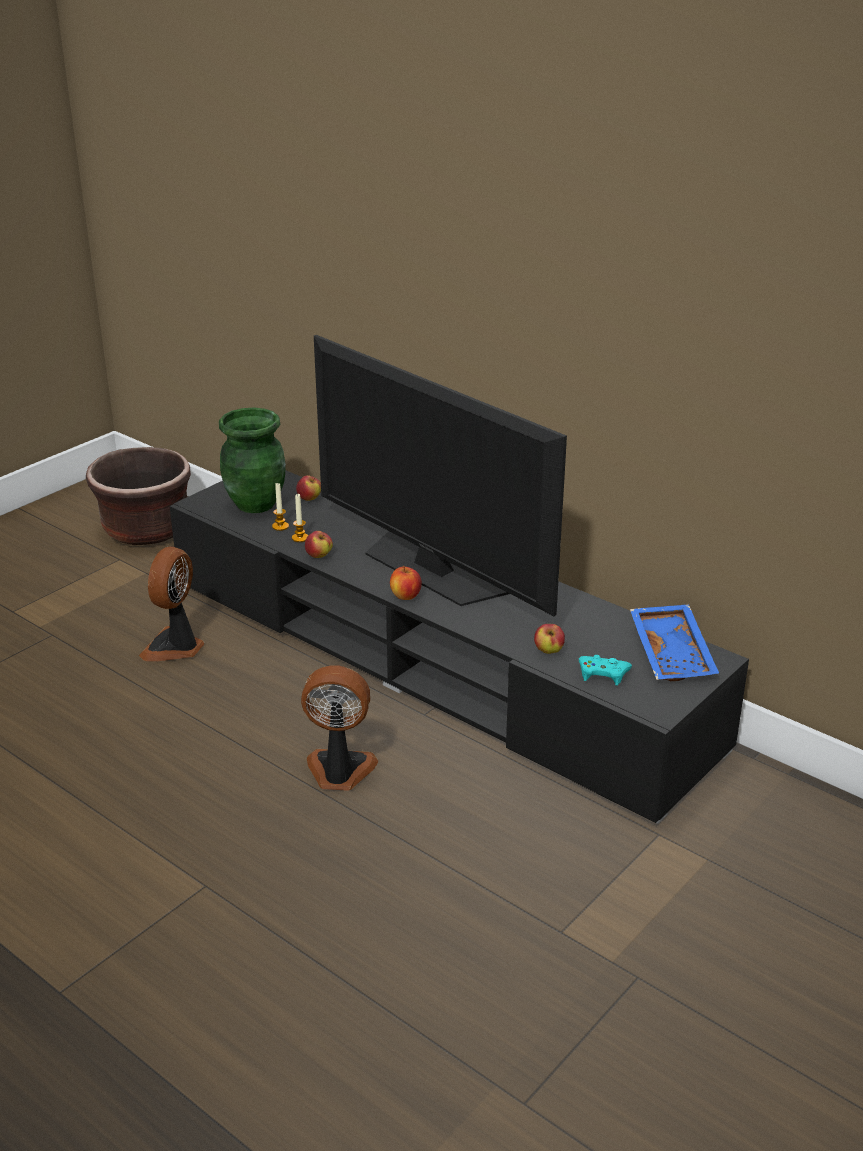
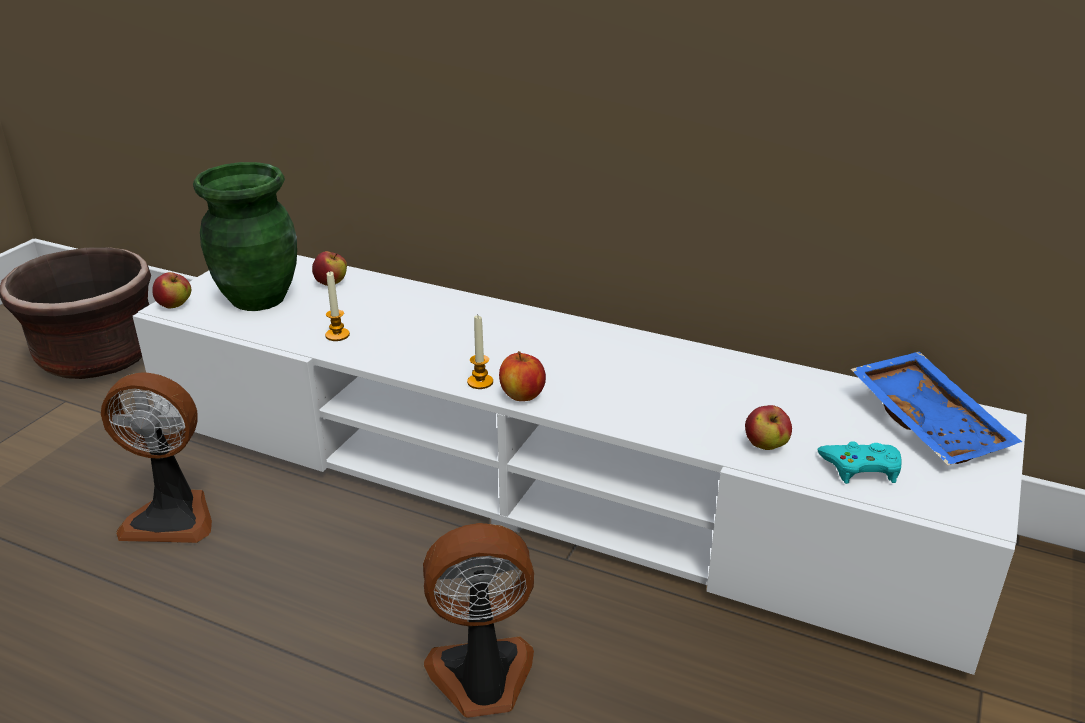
camera: 15 degrees left, 0 degrees up
fan [139,547,204,662] -> fan turned 90 degrees counterclockwise [101,372,212,543]
black tv stand [170,470,749,824] -> white tv stand [133,255,1027,675]
candle [272,483,289,531] -> candle moved to [467,316,493,389]
apple [305,531,333,558] -> apple moved to [152,272,191,308]
television [314,335,567,616] -> none

